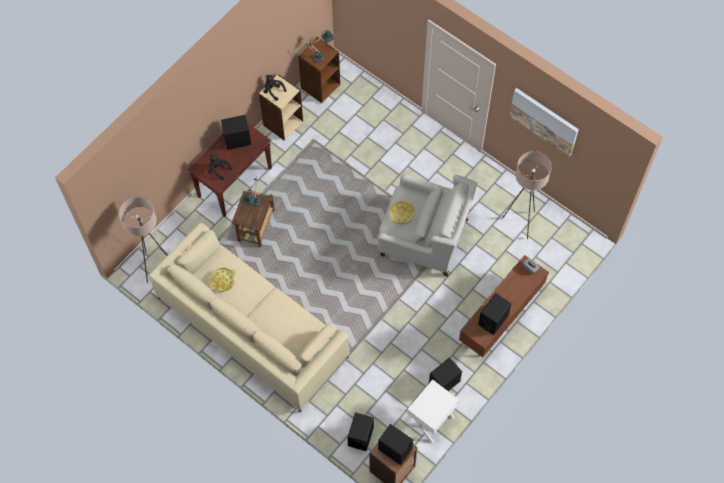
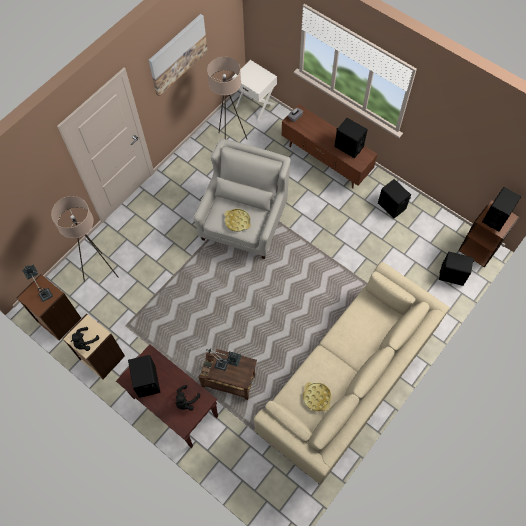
camera: 90 degrees left, 0 degrees up
beige floor lamp [119,197,168,283] -> beige floor lamp moved to [51,196,118,282]
white nightstand [407,379,459,444] -> white nightstand moved to [232,60,277,121]

